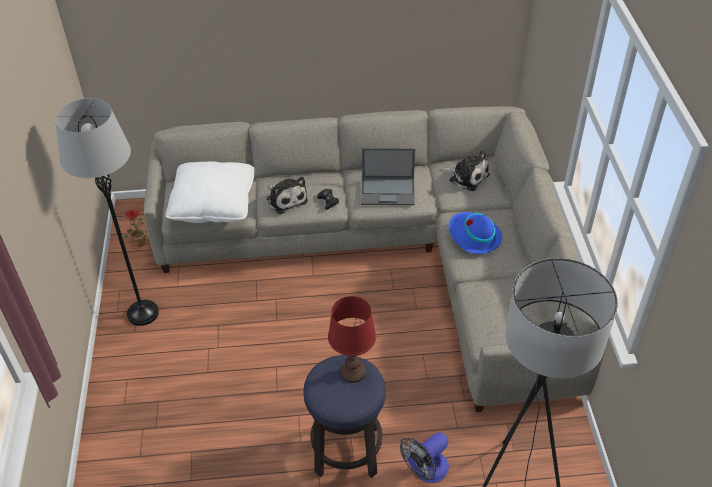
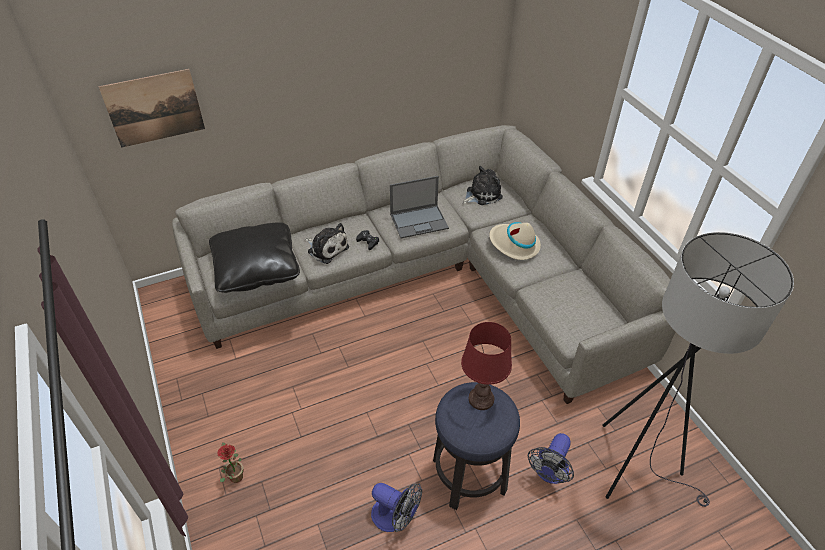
camera: 20 degrees left, 0 degrees up
grey floor lamp [55,98,159,326] -> none
potted plant [123,209,146,247] -> potted plant moved to [217,442,243,483]
white pillow [165,161,255,223] -> black pillow [209,222,300,293]
plush toy [443,150,490,191] -> plush toy turned 45 degrees counterclockwise [462,166,503,205]
blue hat [449,212,502,254] -> beige hat [489,222,541,260]
none -> picture [98,69,205,148]
none -> fan [371,483,422,532]

